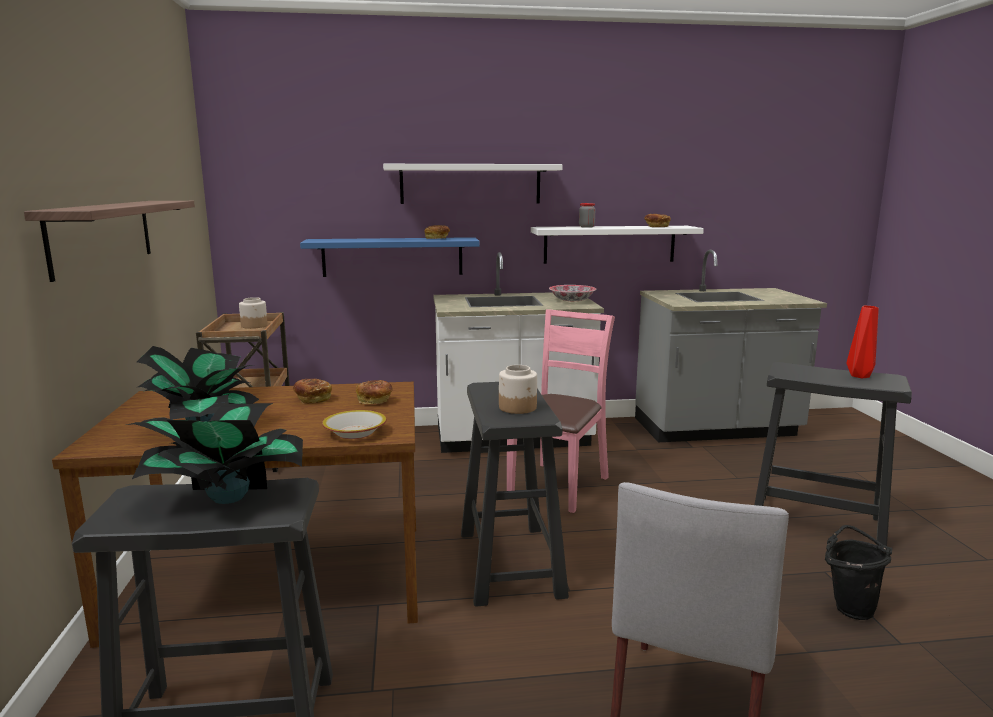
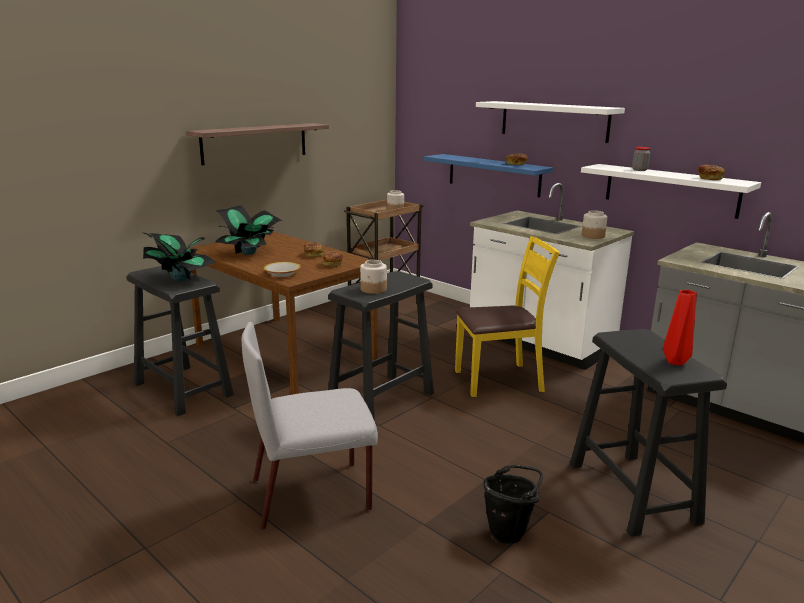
camera: 50 degrees right, 5 degrees up
pink chair [507,309,615,513] -> yellow chair [455,236,560,397]
bowl [549,285,596,302] -> jar [582,210,607,239]

